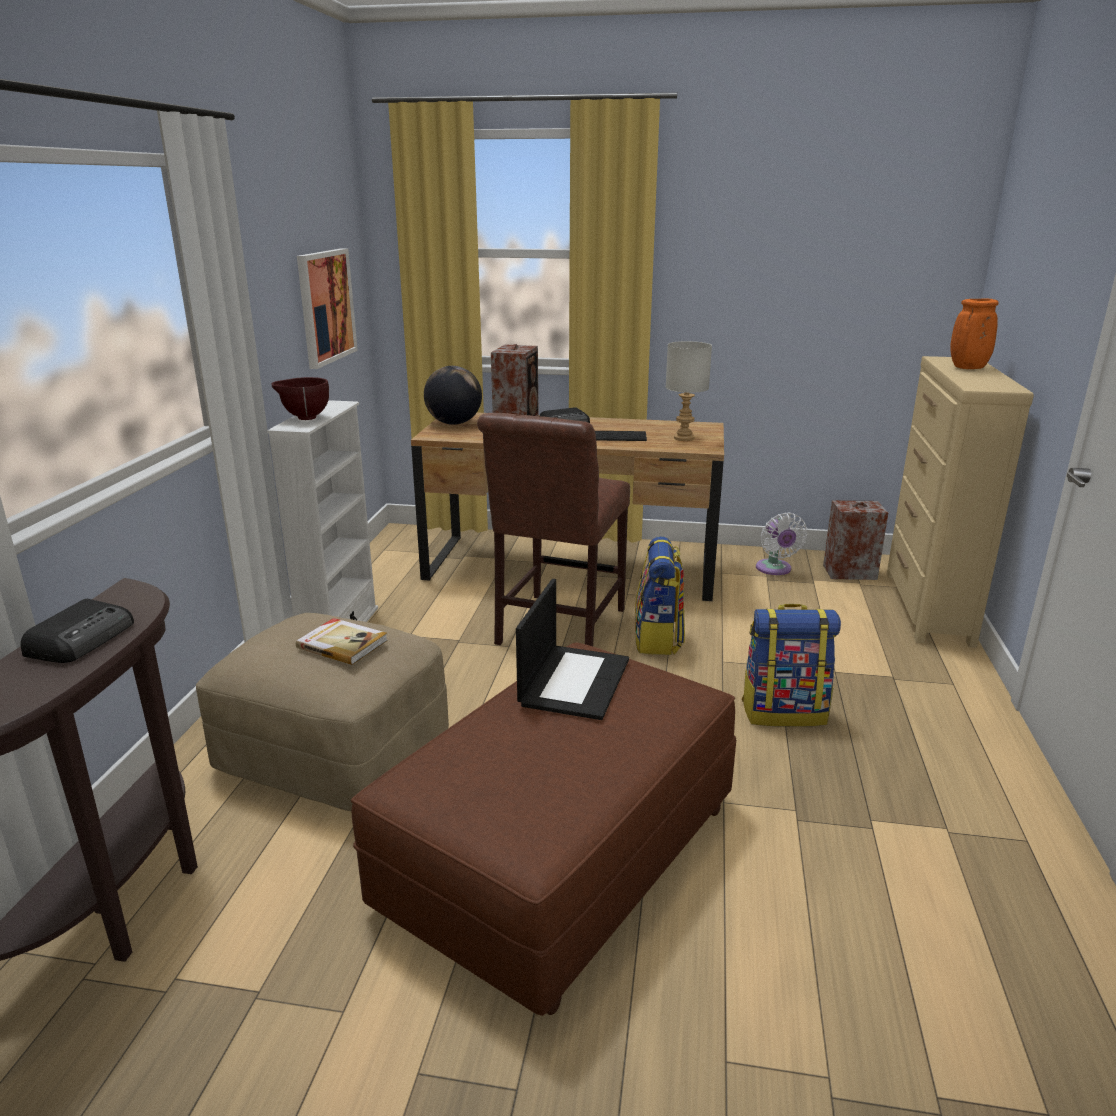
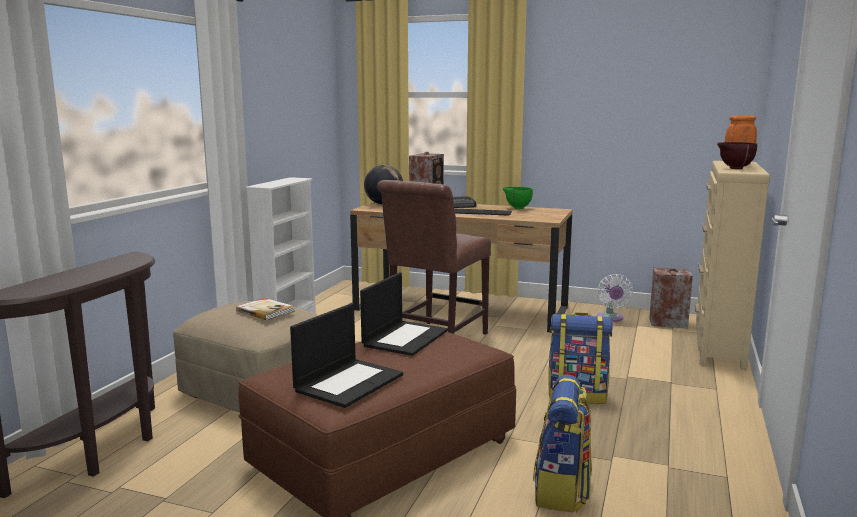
camera: 10 degrees right, 10 degrees down
radio [20,599,134,663] -> none
brown bowl [271,377,329,420] -> brown bowl moved to [717,142,757,169]
picture [297,248,358,369] -> none
backpack [635,537,685,655] -> backpack moved to [533,375,592,513]
grey table lamp [666,341,712,441] -> none
none -> laptop [290,303,403,408]
none -> green bowl [503,187,533,209]

